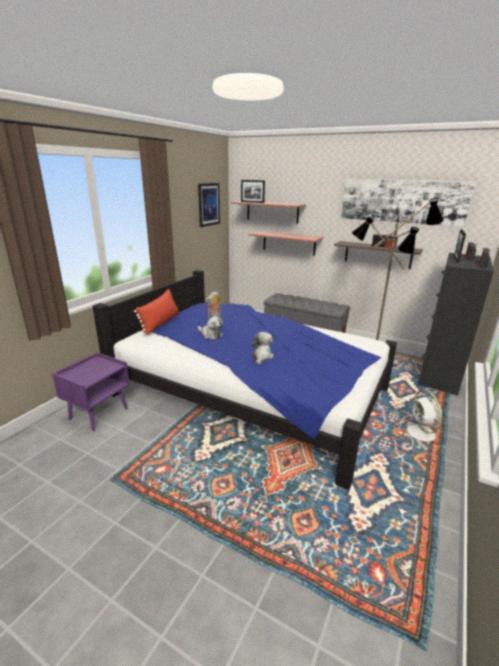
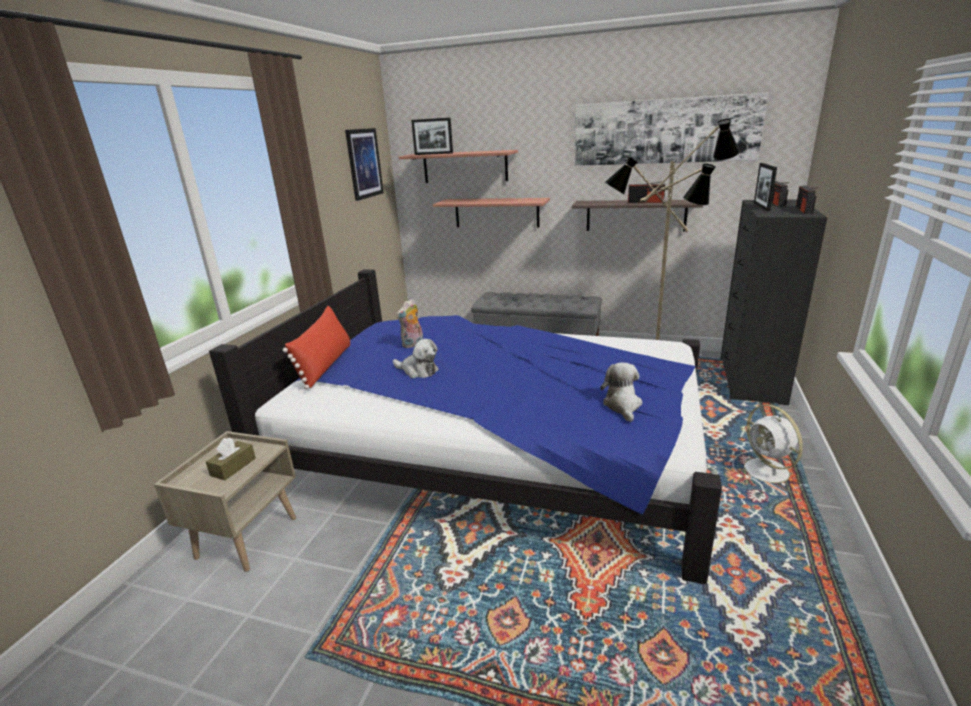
camera: 10 degrees left, 0 degrees up
purple nightstand [52,352,130,431] -> beige nightstand [154,431,296,572]
plush toy [251,332,274,365] -> plush toy moved to [600,363,642,422]
none -> brown tissue box [206,438,256,480]

